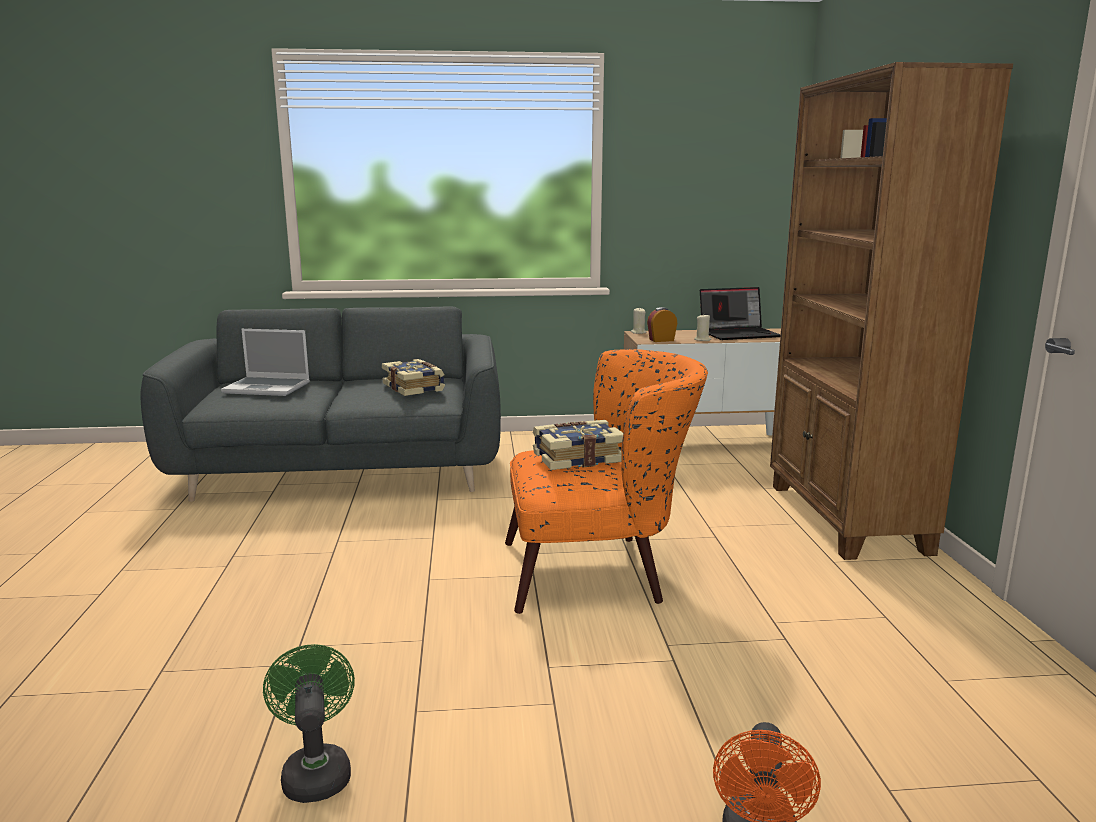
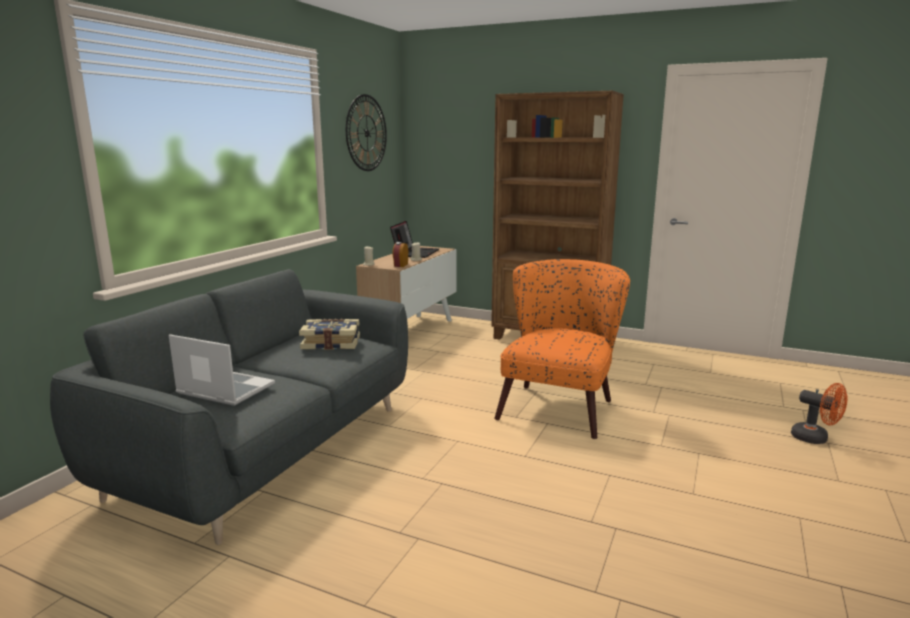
camera: 60 degrees left, 0 degrees up
laptop [221,329,310,396] -> laptop turned 105 degrees counterclockwise [169,334,275,406]
green fan [263,644,355,803] -> none
book [533,420,623,470] -> none
none -> wall clock [346,94,387,171]

